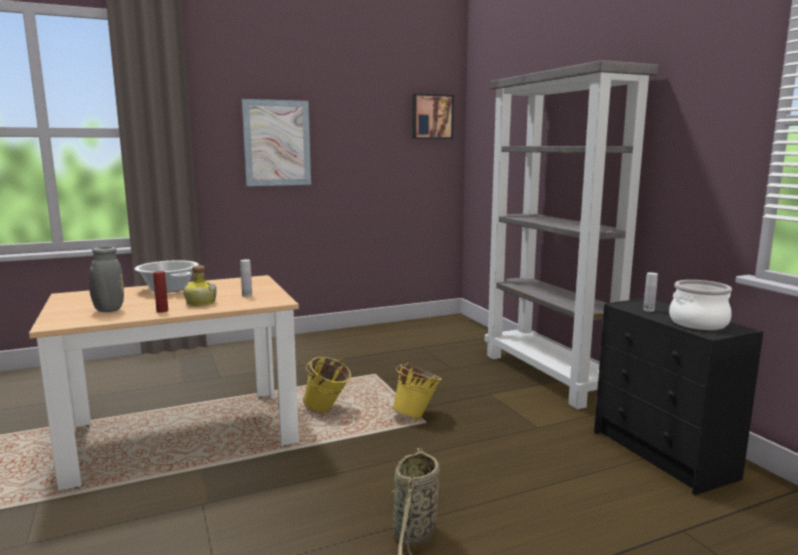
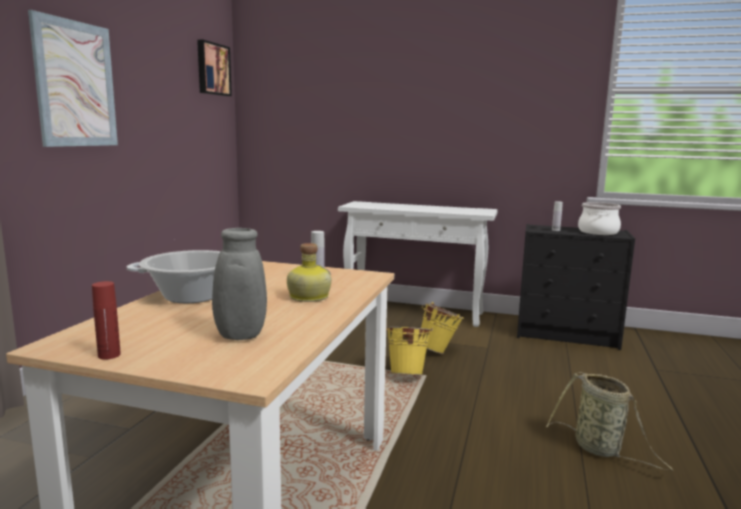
camera: 50 degrees left, 0 degrees up
red bottle [153,271,168,313] -> red bottle moved to [92,281,121,360]
yellow bucket [303,357,351,413] -> yellow bucket moved to [421,302,464,354]
grey bookcase [485,60,659,409] -> white console table [338,201,498,327]

